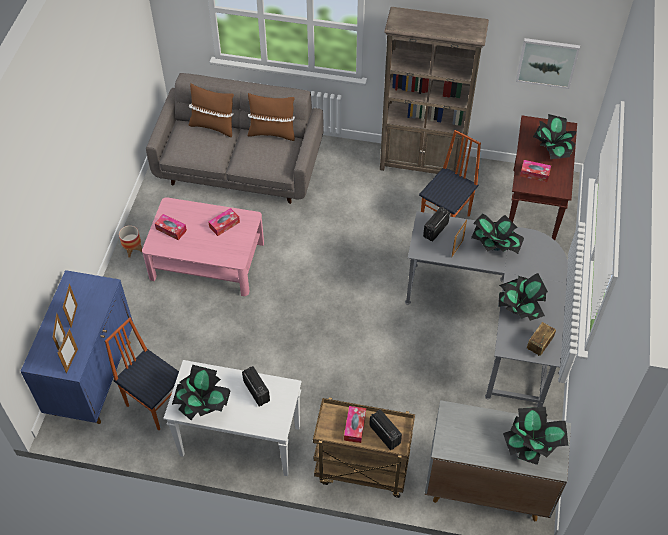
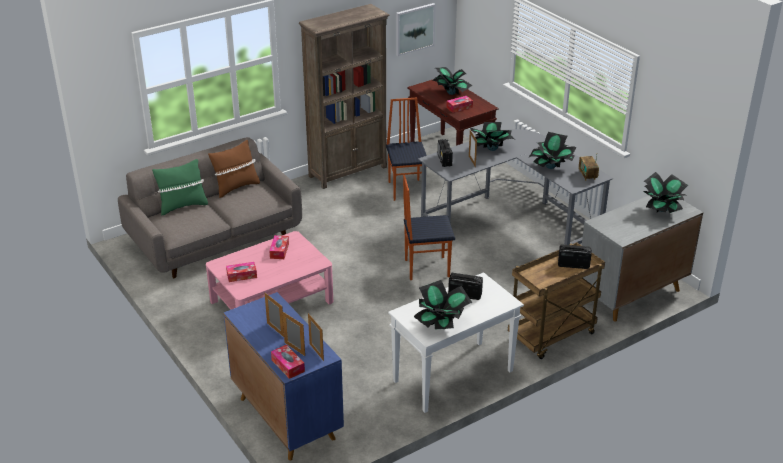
camera: 45 degrees left, 20 degrees down
chair [105,317,179,430] -> chair moved to [403,175,455,280]
planter [119,226,142,258] -> none
brown pillow [189,84,234,137] -> green pillow [152,159,208,216]
tissue box [344,406,366,443] -> tissue box moved to [271,345,305,379]

